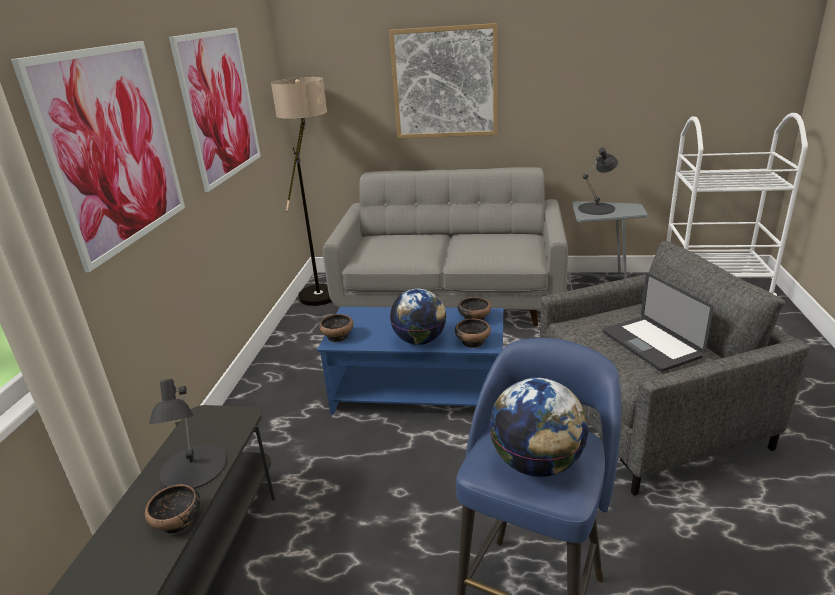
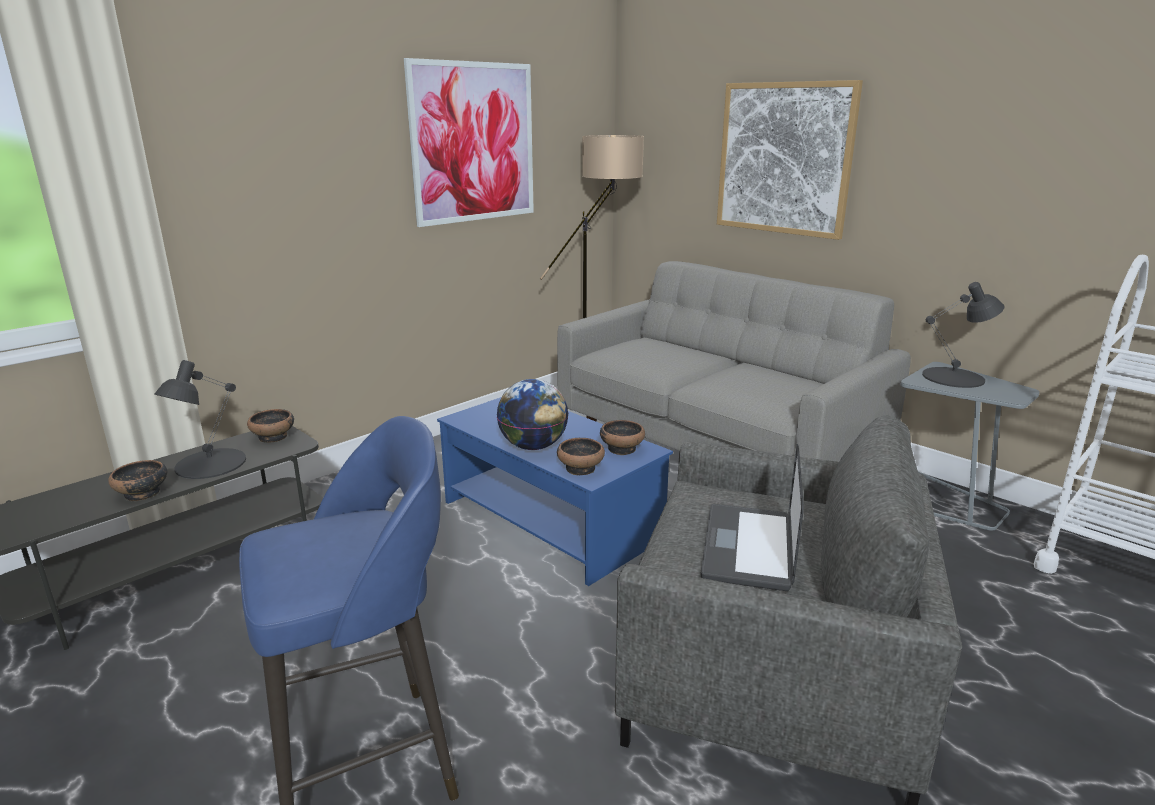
camera: 35 degrees right, 5 degrees down
picture [11,41,185,272] -> none
bowl [319,314,354,342] -> bowl moved to [247,409,294,443]
globe [489,378,589,477] -> none

